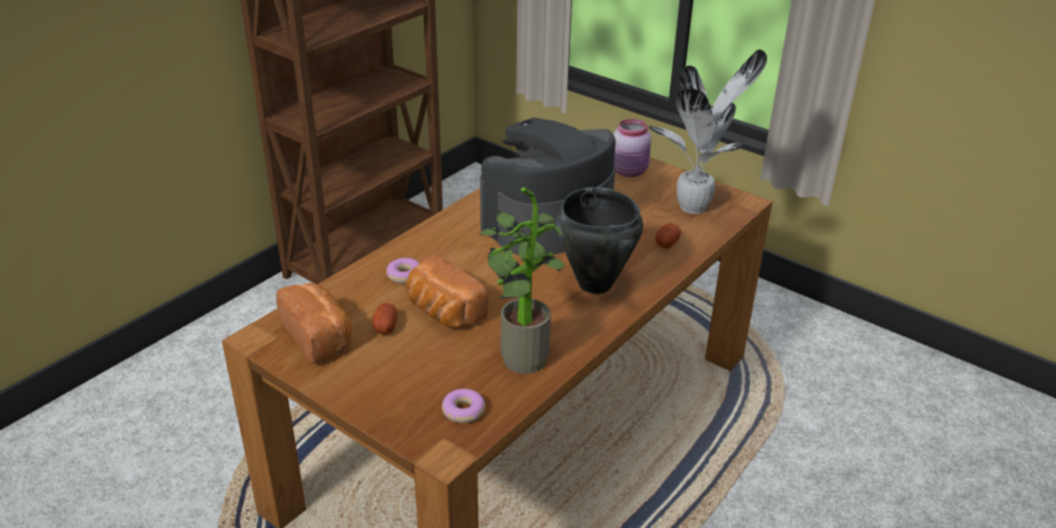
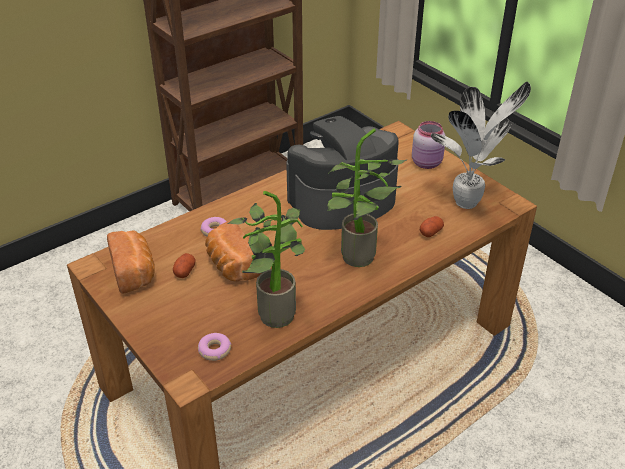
camera: 15 degrees right, 5 degrees up
black cooking pot [557,187,643,294] -> potted plant [327,128,407,267]

